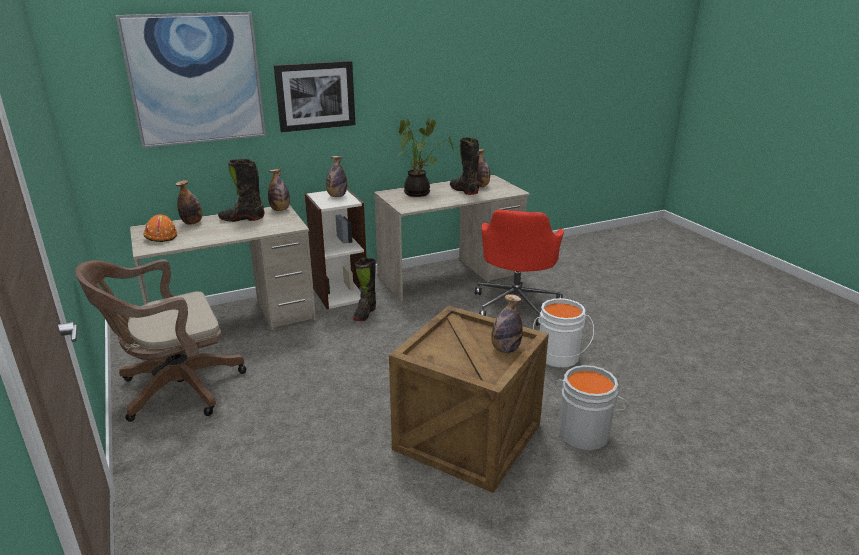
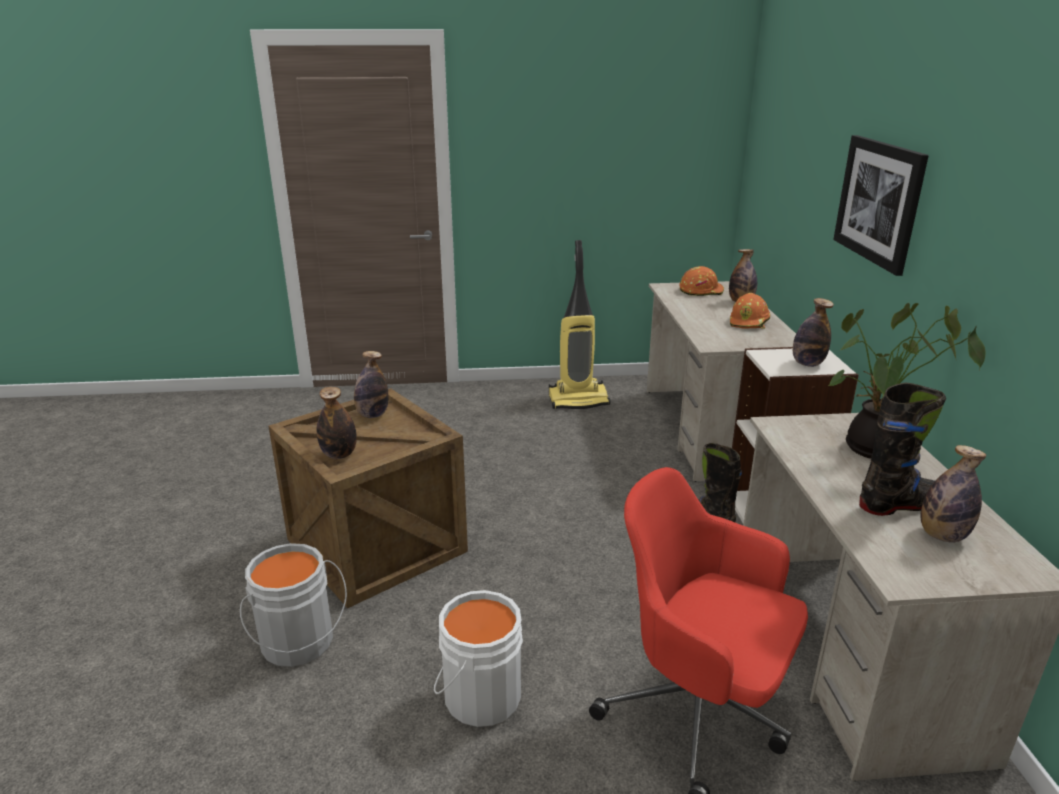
camera: 110 degrees right, 0 degrees up
brown office chair [75,259,247,422] -> vacuum cleaner [549,240,610,409]
picture [116,12,266,148] -> none
black boot [218,159,265,222] -> orange hard hat [730,293,770,329]
bottle [268,169,290,211] -> bottle moved to [354,351,389,418]

